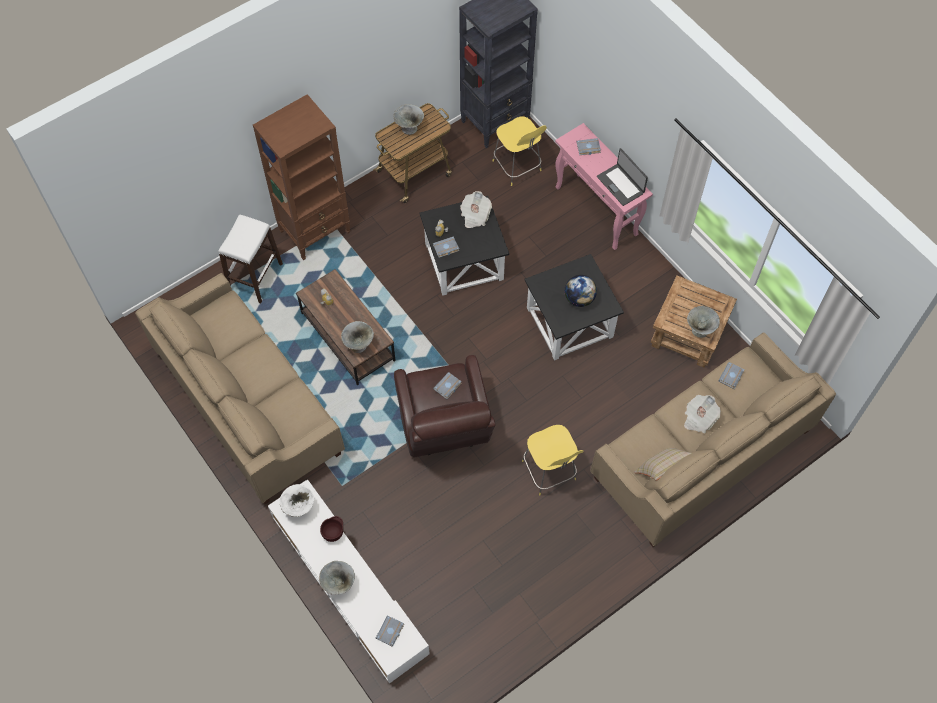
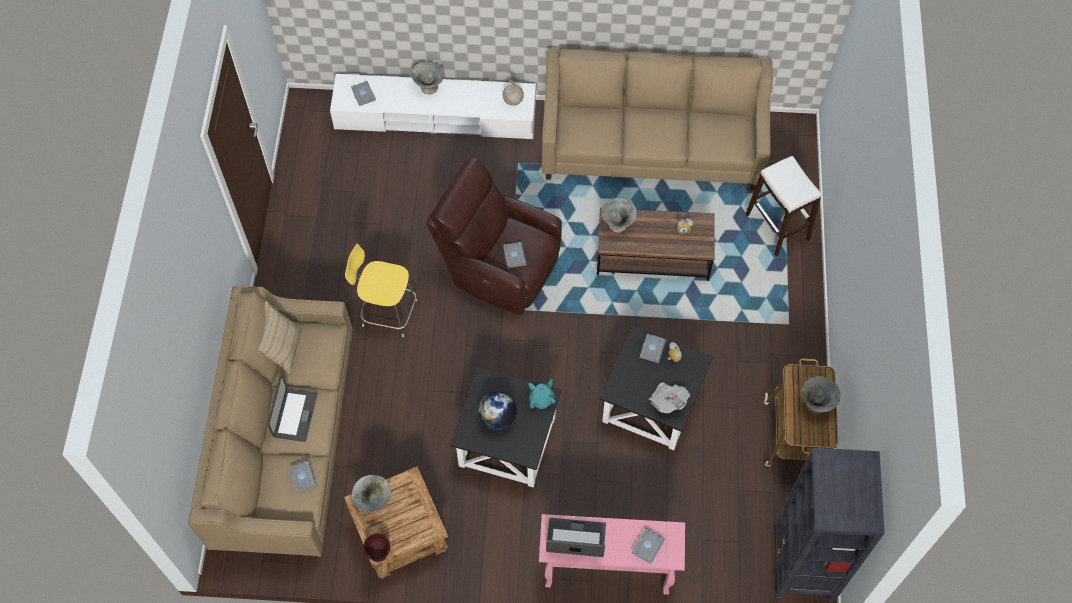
camera: 130 degrees right, 0 degrees up
brown bookcase [253,94,350,260] -> none
white bowl [280,484,314,517] -> globe [503,78,524,106]
brown bowl [320,516,343,542] -> brown bowl moved to [363,533,390,562]
yellow stool [492,116,547,186] -> none
newspaper [684,395,721,433] -> laptop [267,376,317,442]
none -> turquoise teapot [528,378,556,409]

